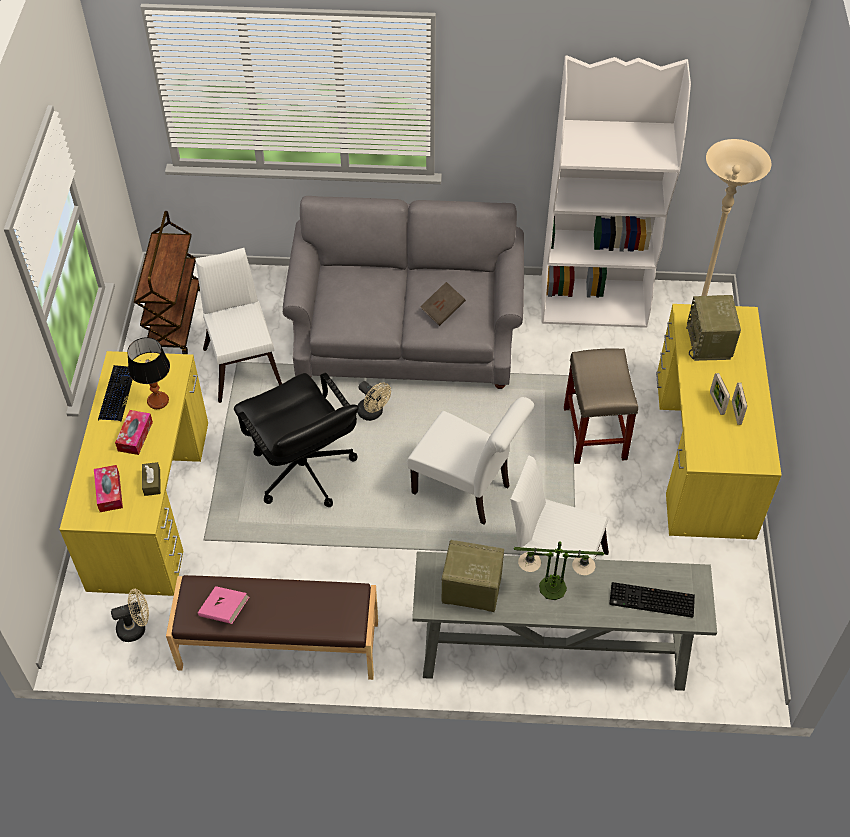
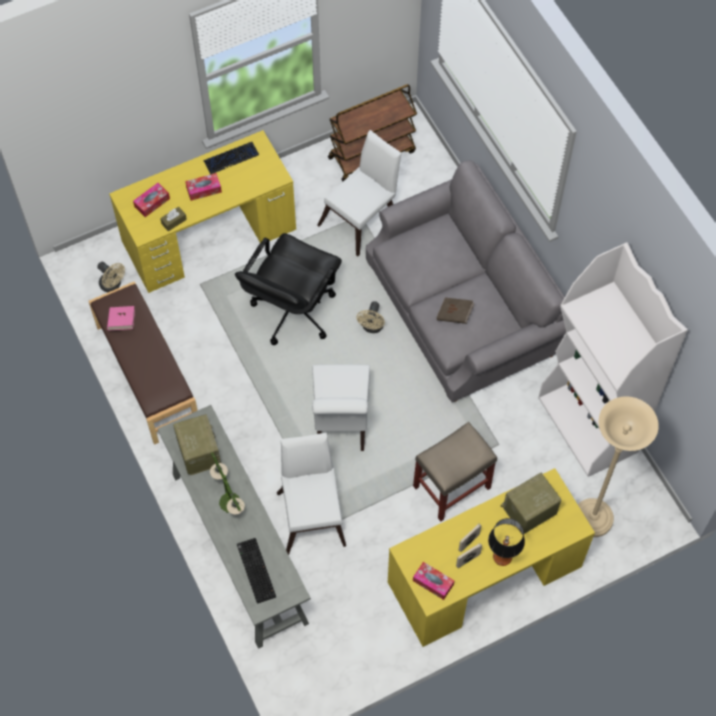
camera: 60 degrees right, 10 degrees up
table lamp [127,337,170,409] -> table lamp moved to [488,518,525,566]
none -> tissue box [413,562,454,600]

